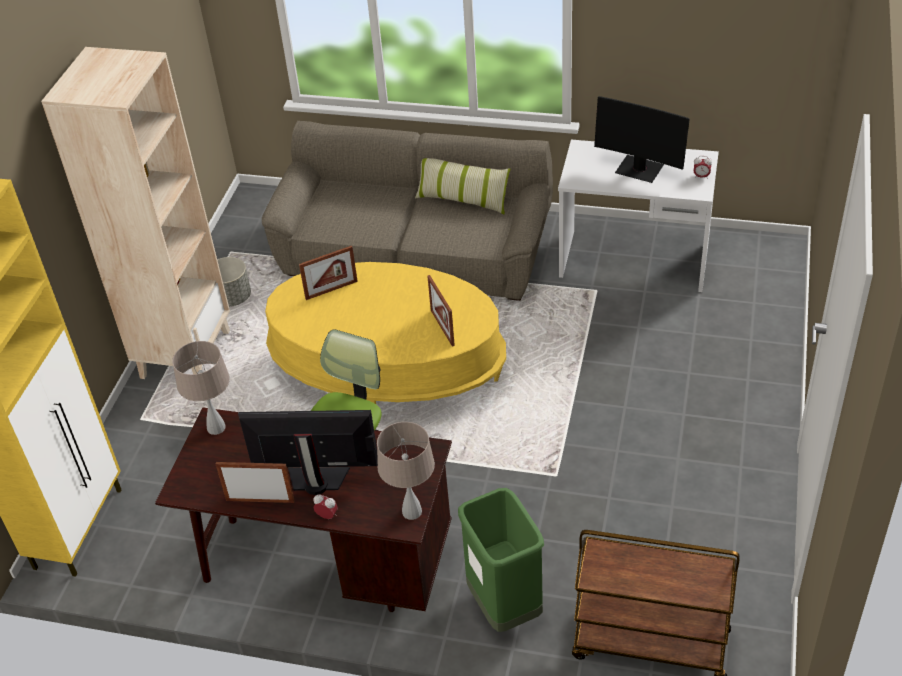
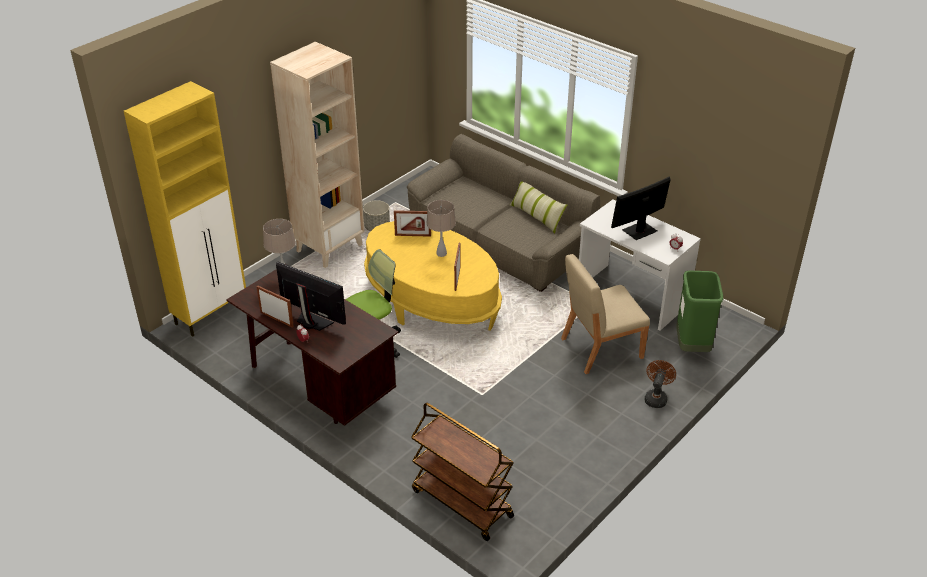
camera: 25 degrees right, 5 degrees down
beige table lamp [377,422,435,520] -> beige table lamp moved to [426,200,456,257]
green trash can [458,488,544,632] -> green trash can moved to [676,270,723,352]
monitor [594,96,690,183] -> monitor turned 90 degrees clockwise [611,177,671,240]
none -> beige chair [561,254,650,374]
none -> brown fan [645,360,676,408]

